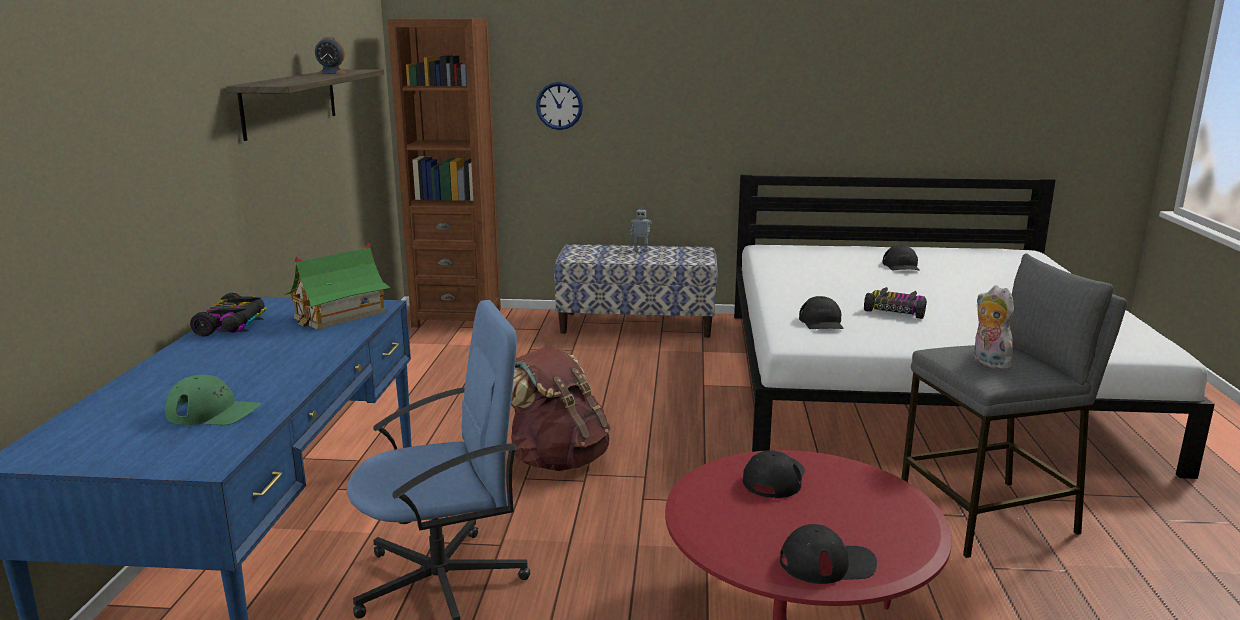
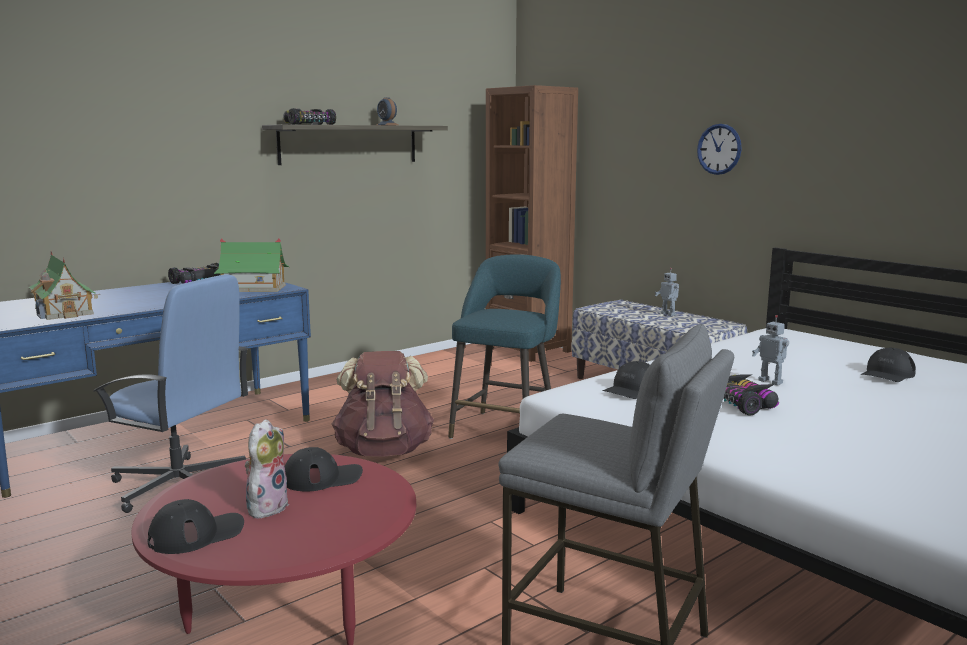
camera: 45 degrees right, 5 degrees down
green cap [165,375,260,425] -> toy house [29,252,100,320]
wall clock [536,82,583,130] -> wall clock moved to [697,124,742,175]
black cap [780,524,877,584] -> black cap turned 75 degrees counterclockwise [148,499,244,554]
plush toy [974,285,1014,370] -> plush toy moved to [245,419,289,519]
none -> toy car [283,108,336,125]
none -> turquoise stool [448,254,561,439]
none -> toy robot [752,315,789,385]

